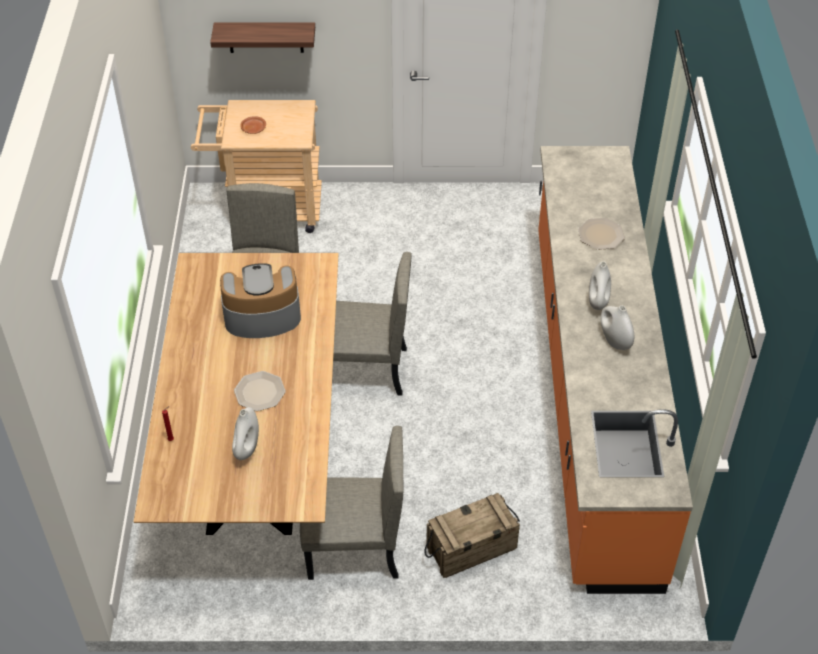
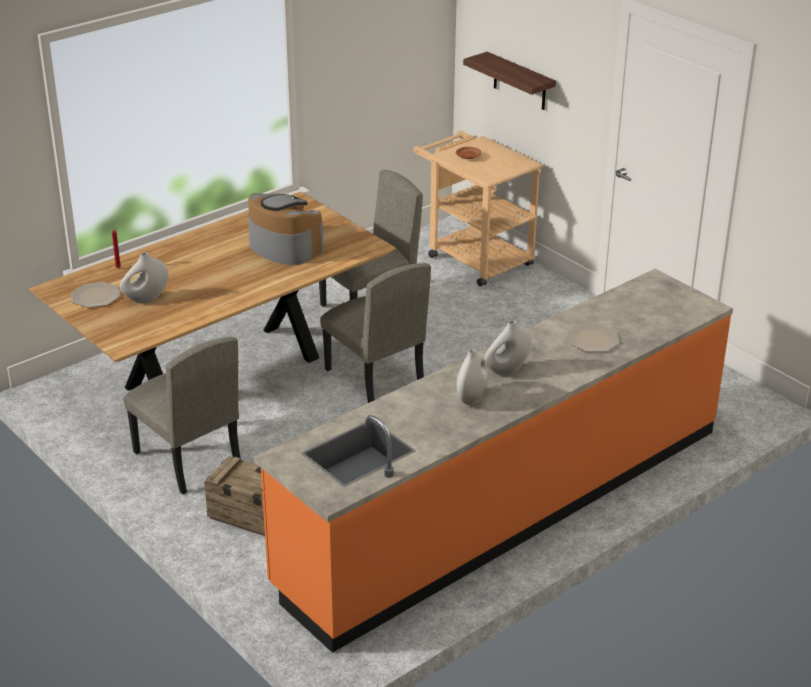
camera: 50 degrees right, 15 degrees down
plate [234,371,286,411] -> plate moved to [71,282,120,308]

